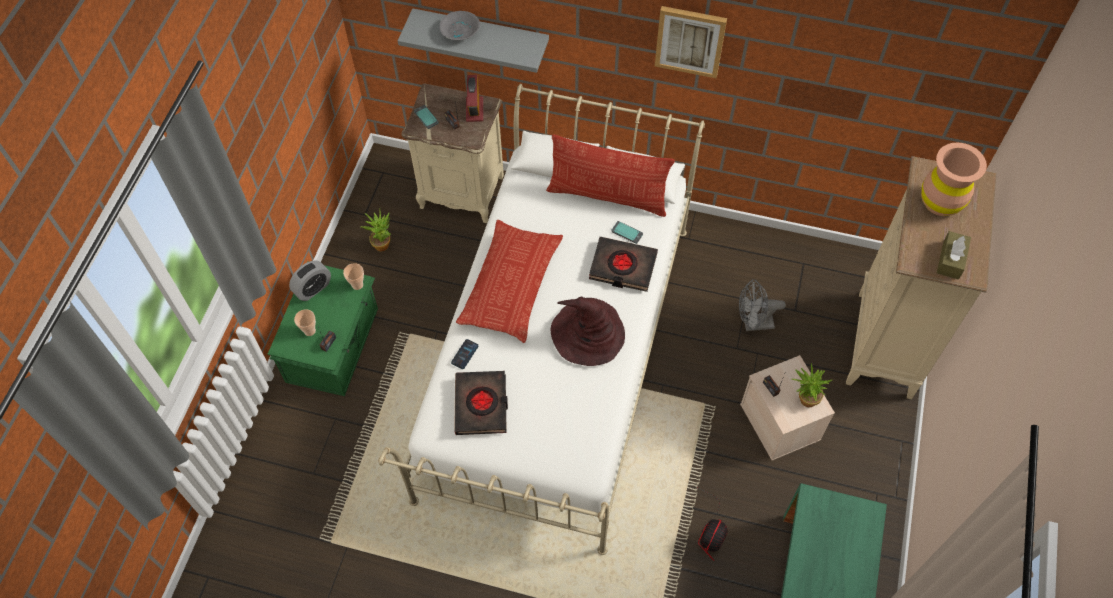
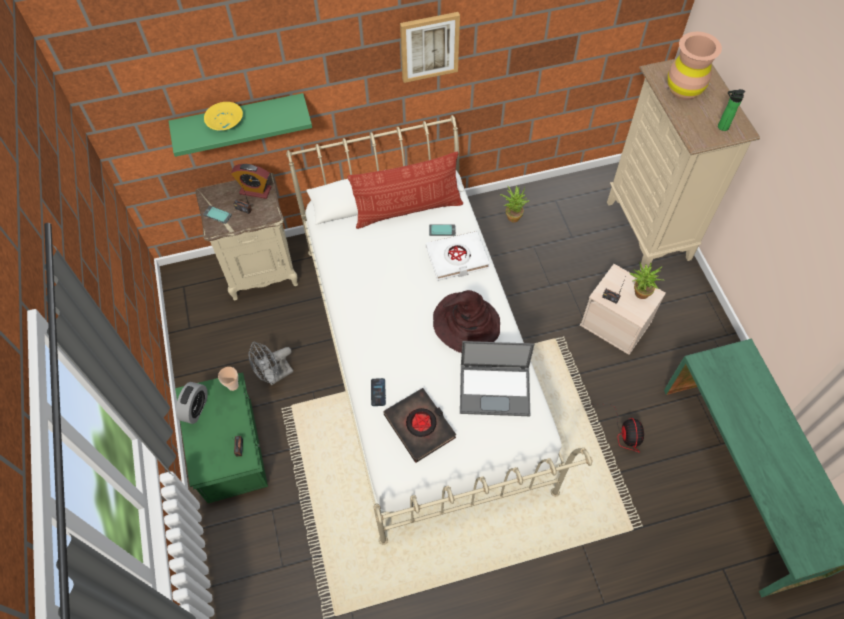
camera: 30 degrees left, 0 degrees up
cup [294,310,316,336] -> none
potted plant [361,210,391,251] -> potted plant moved to [500,186,529,223]
grey shelf [398,8,549,73] -> green shelf [169,93,312,157]
grey bowl [440,11,480,40] -> yellow bowl [204,102,243,131]
pillow [456,220,563,343] -> none
alarm clock [466,75,483,122] -> alarm clock turned 45 degrees counterclockwise [231,164,271,199]
black book [589,237,658,292] -> white book [426,231,490,281]
grey fan [739,279,786,331] -> grey fan moved to [248,342,294,386]
brown tissue box [937,231,971,280] -> bottle [718,89,745,131]
none -> laptop [460,341,534,416]

